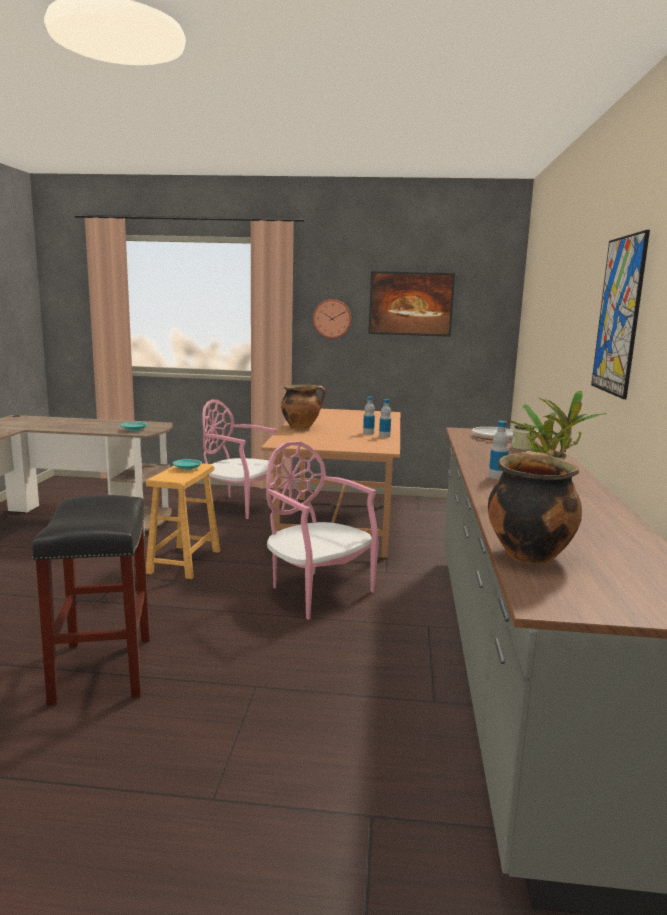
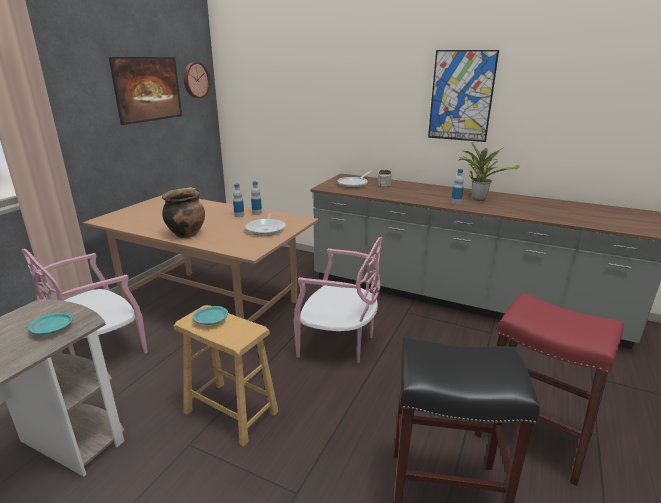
camera: 70 degrees left, 10 degrees up
pink chair [266,441,379,620] -> pink chair turned 135 degrees counterclockwise [294,237,383,363]
wall clock [313,299,352,338] -> wall clock moved to [184,62,210,98]
cooking pot [488,451,582,564] -> none
none -> frying pan [245,212,286,236]
none -> red stool [475,293,624,486]

